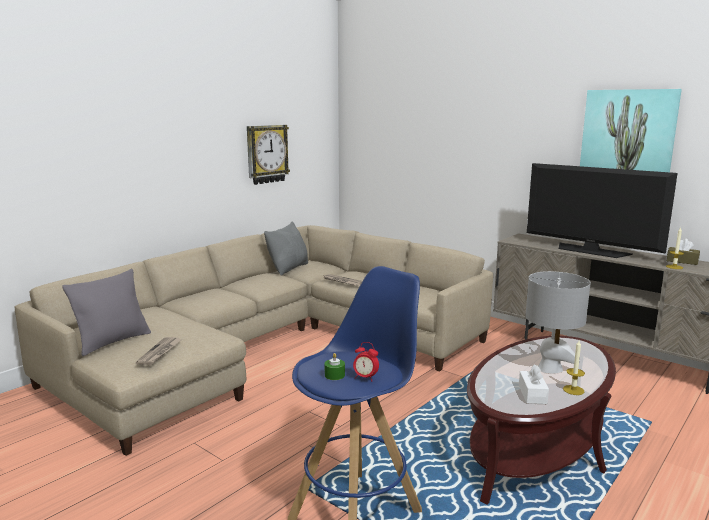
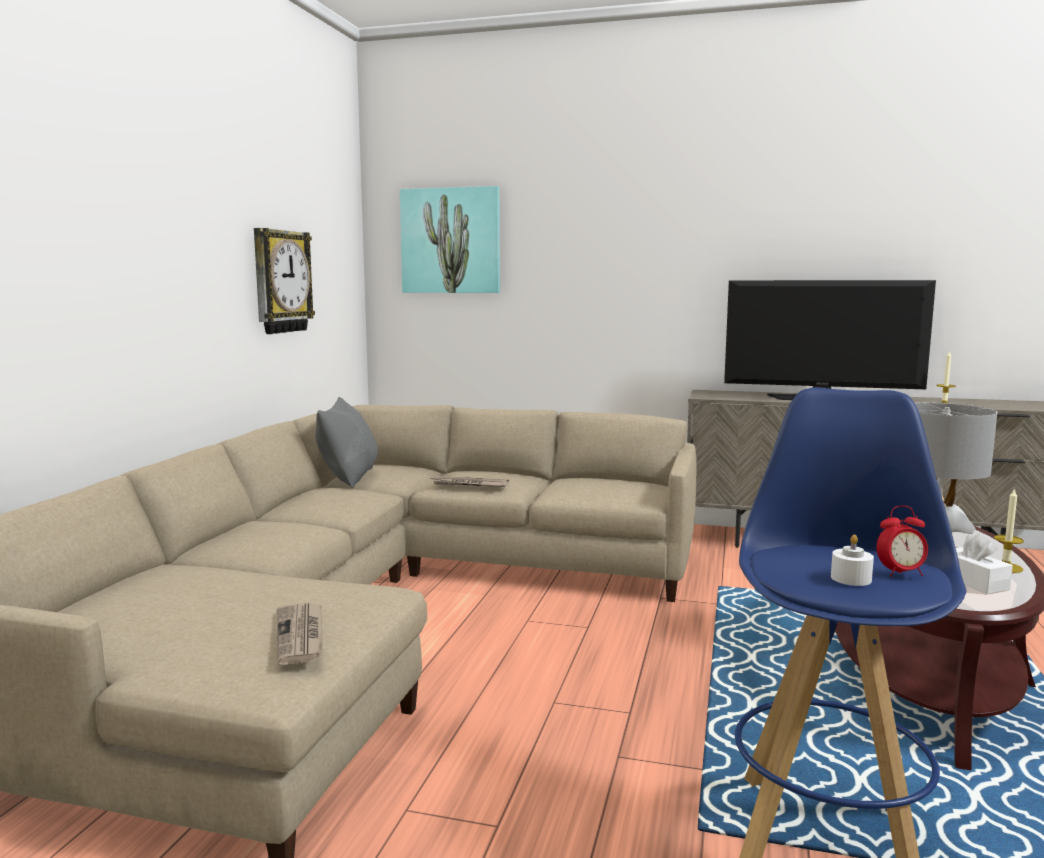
camera: 25 degrees left, 5 degrees down
grey pillow [62,269,151,356] -> none
green candle [325,353,345,380] -> white candle [831,535,874,586]
picture [580,89,682,172] -> picture moved to [400,186,500,293]
brown tissue box [667,239,700,265] -> none

